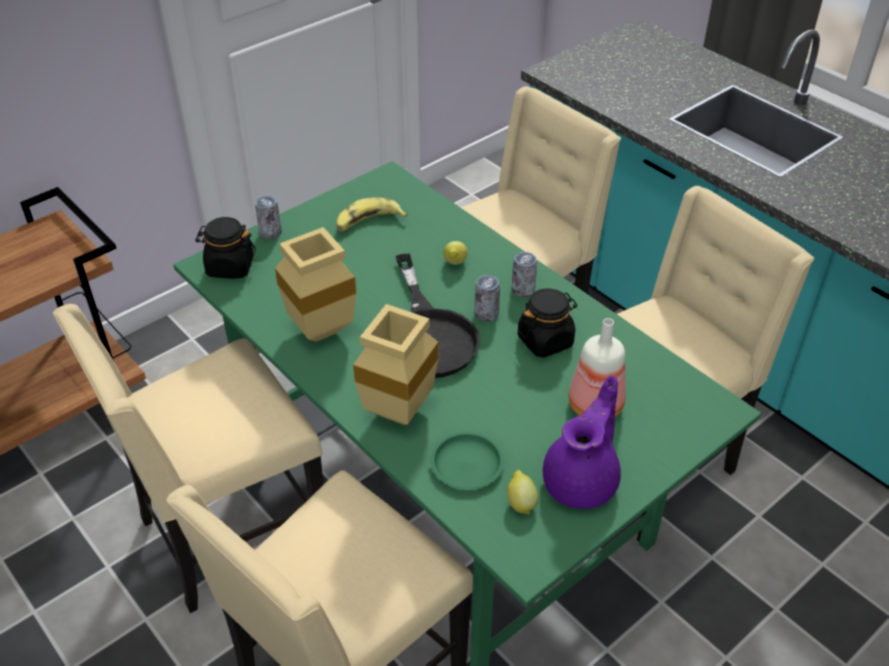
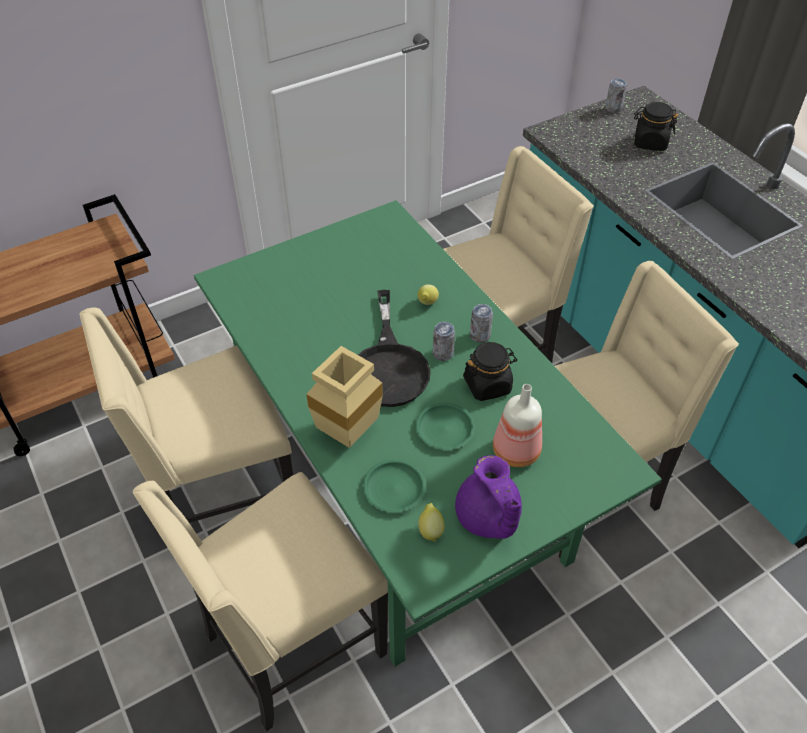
camera: 10 degrees right, 5 degrees up
black jar [195,217,256,278] -> black jar moved to [634,102,678,151]
can [255,196,282,239] -> can moved to [605,78,627,113]
beige vase [275,227,357,342] -> none
banana [336,198,407,232] -> none
purple teapot [543,375,621,509] -> purple teapot turned 120 degrees clockwise [455,455,522,539]
none -> green plate [415,403,475,450]

